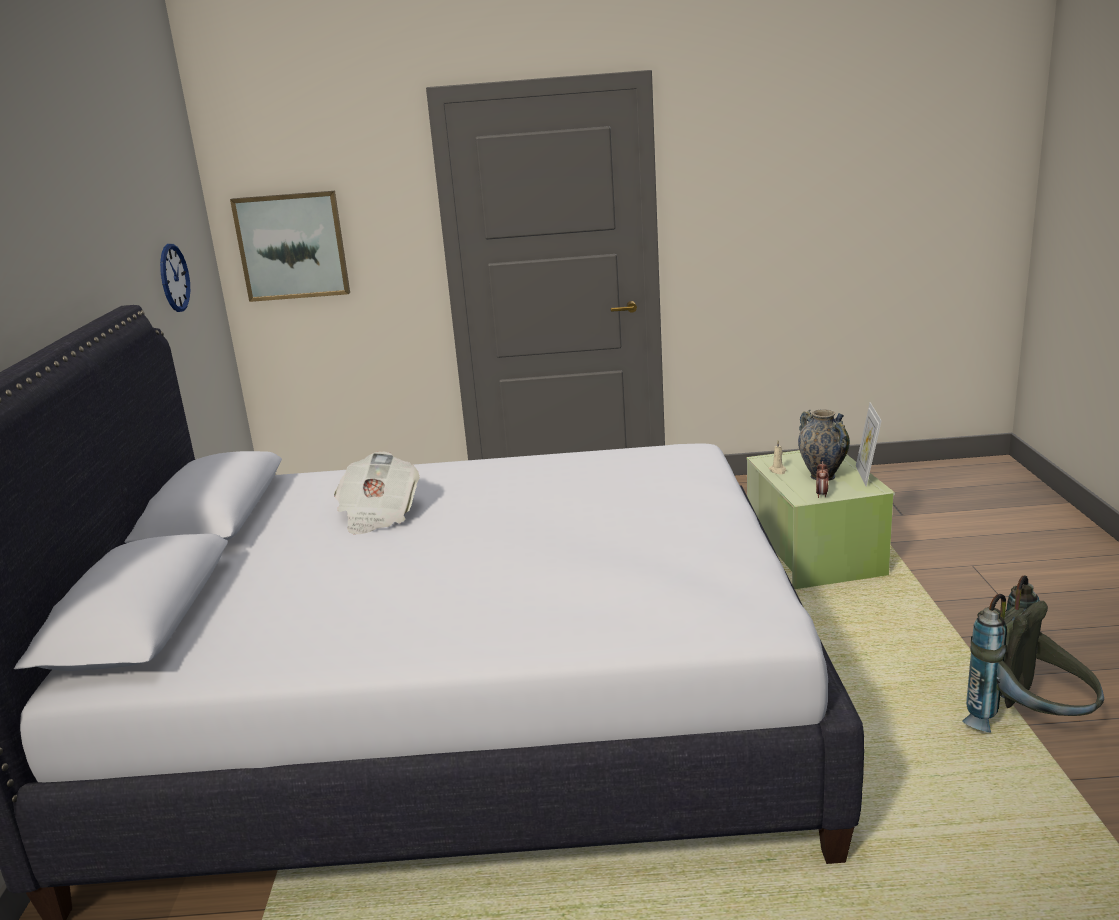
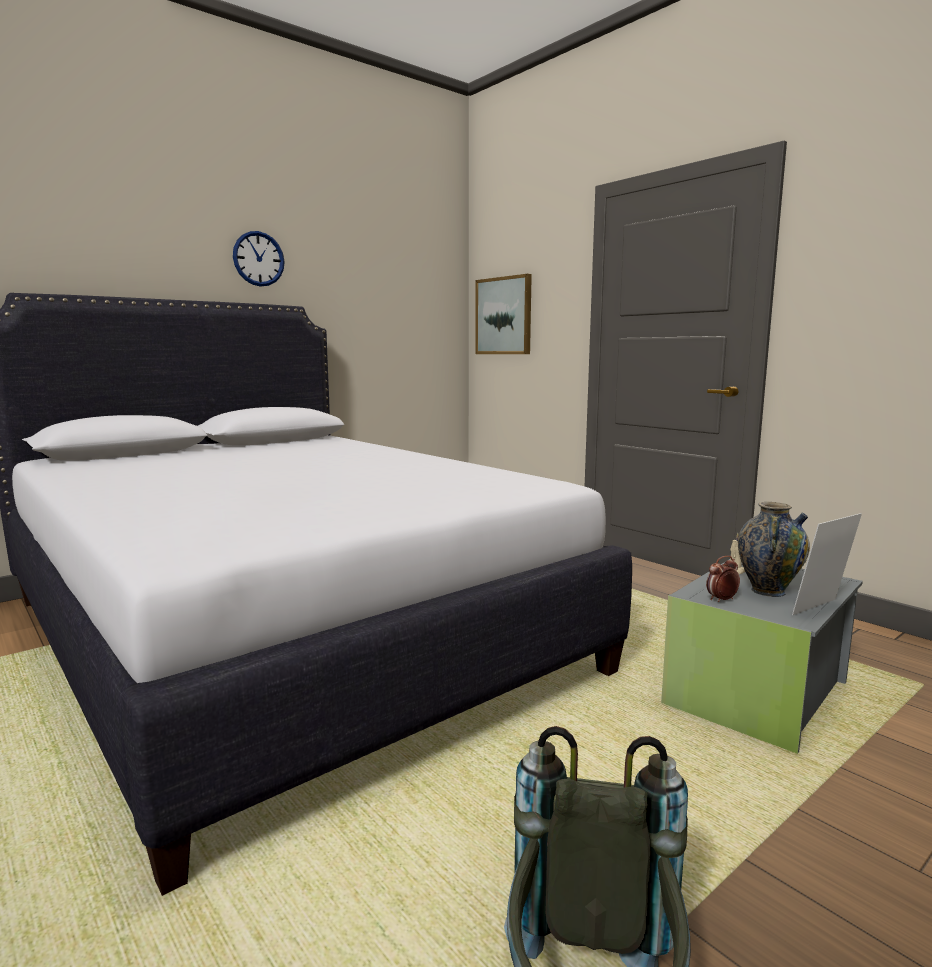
camera: 50 degrees right, 10 degrees down
wall clock [160,244,190,312] -> wall clock moved to [233,231,285,287]
newspaper [334,451,420,535] -> none
green storage box [747,450,895,589] -> grey storage box [661,559,863,754]

